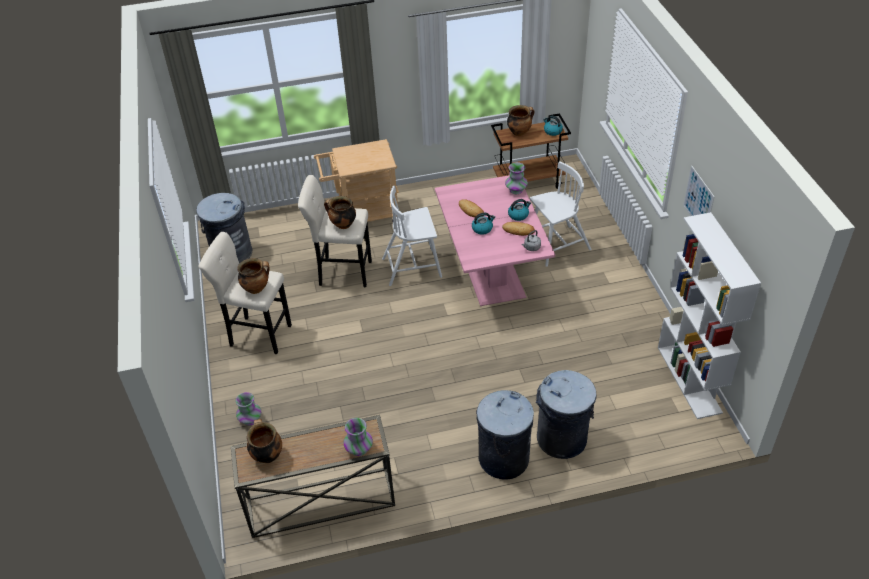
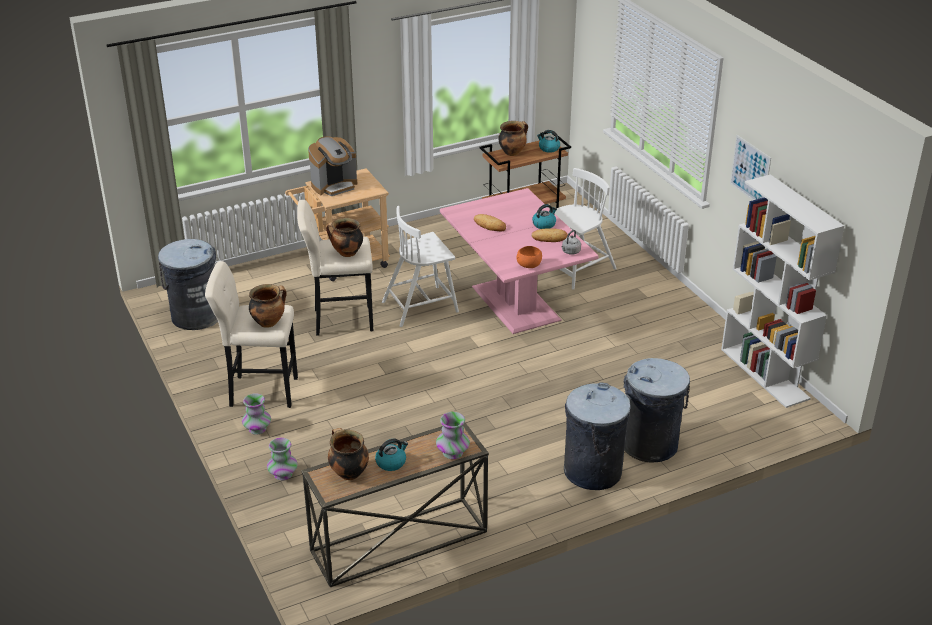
camera: 15 degrees left, 10 degrees down
kettle [472,213,495,235] -> kettle moved to [375,439,408,471]
vase [505,162,528,194] -> vase moved to [242,393,271,435]
none -> coffee machine [308,136,357,196]
none -> orange bowl [517,246,542,268]

